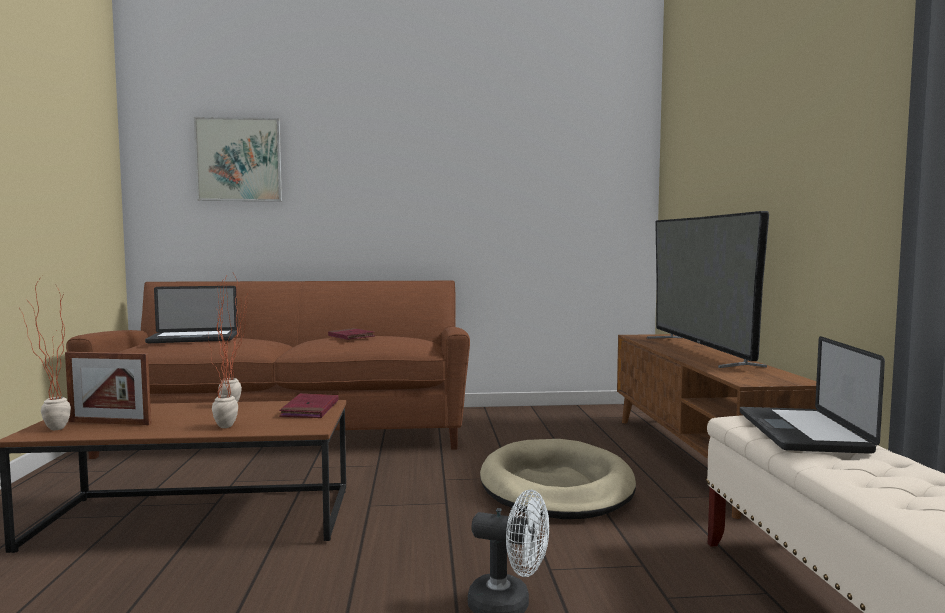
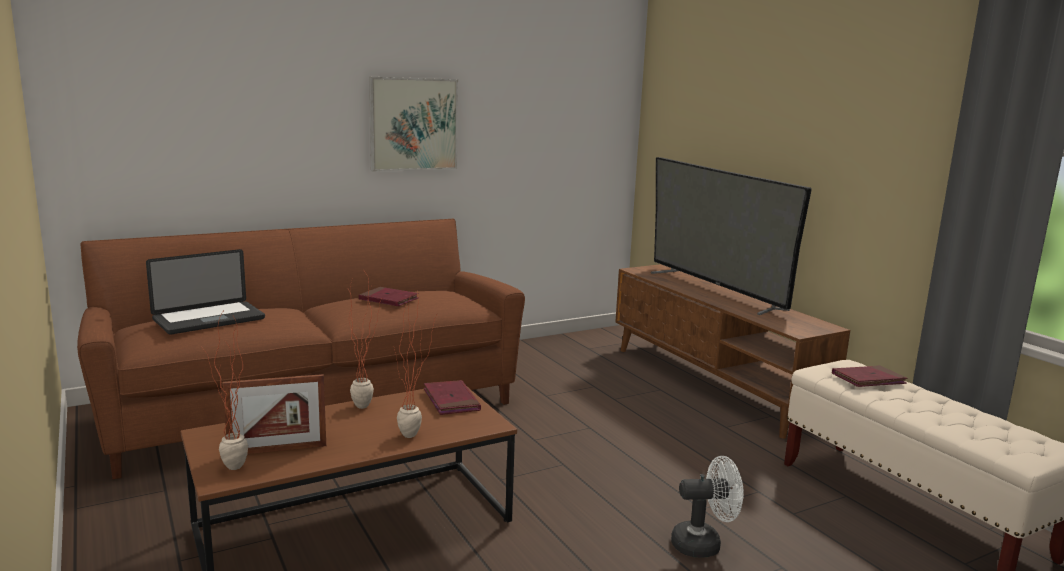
camera: 25 degrees left, 10 degrees up
picture [194,117,282,201] -> picture moved to [369,77,458,172]
beige dog bed [480,439,636,519] -> none
laptop [740,336,885,454] -> red book [832,365,908,387]

